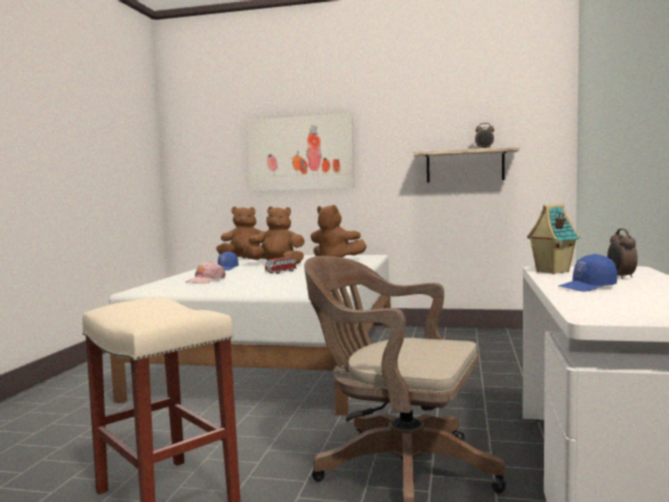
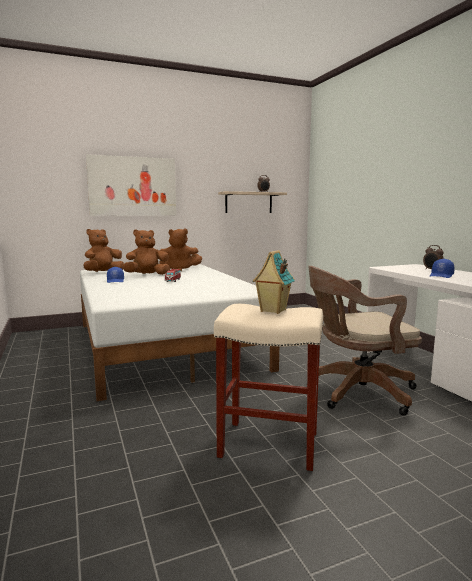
camera: 35 degrees left, 5 degrees up
pink cap [185,261,226,284] -> none
toy house [527,204,580,274] -> toy house moved to [253,250,295,314]

